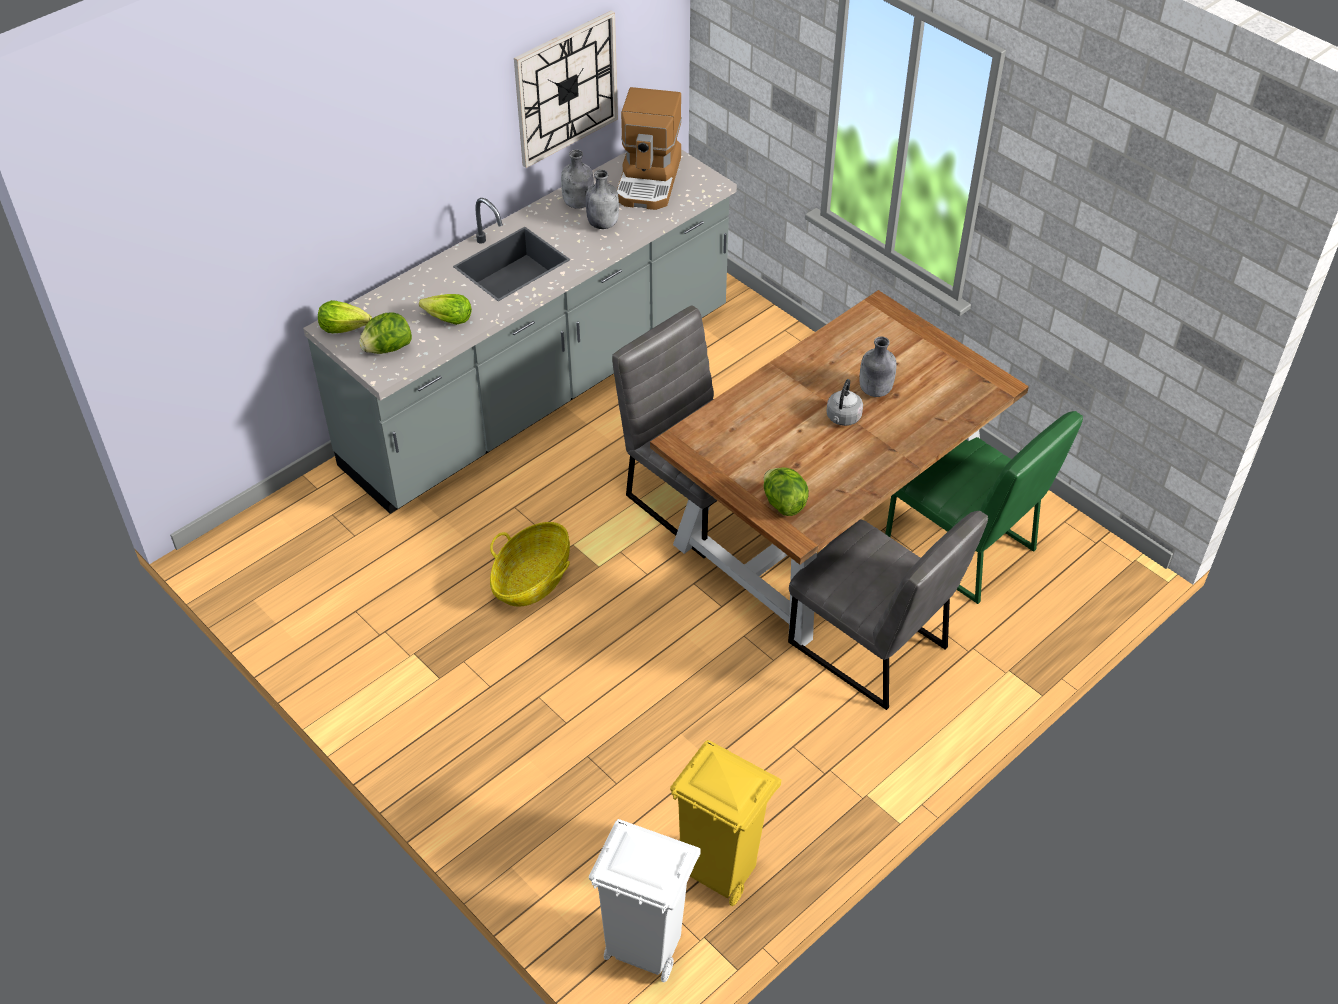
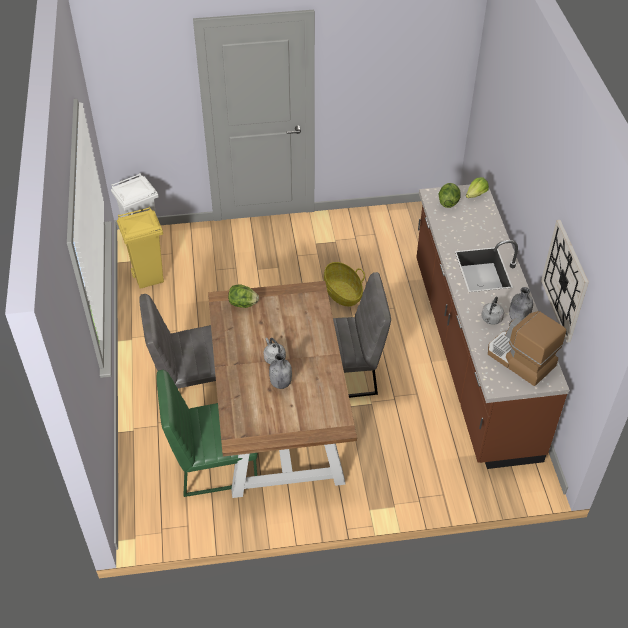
camera: 125 degrees right, 0 degrees up
grey counter [303,149,737,514] -> brown counter [416,184,569,469]
lettuce [419,294,472,325] -> none
grey bottle [586,170,619,229] -> grey kettle [481,297,504,325]

